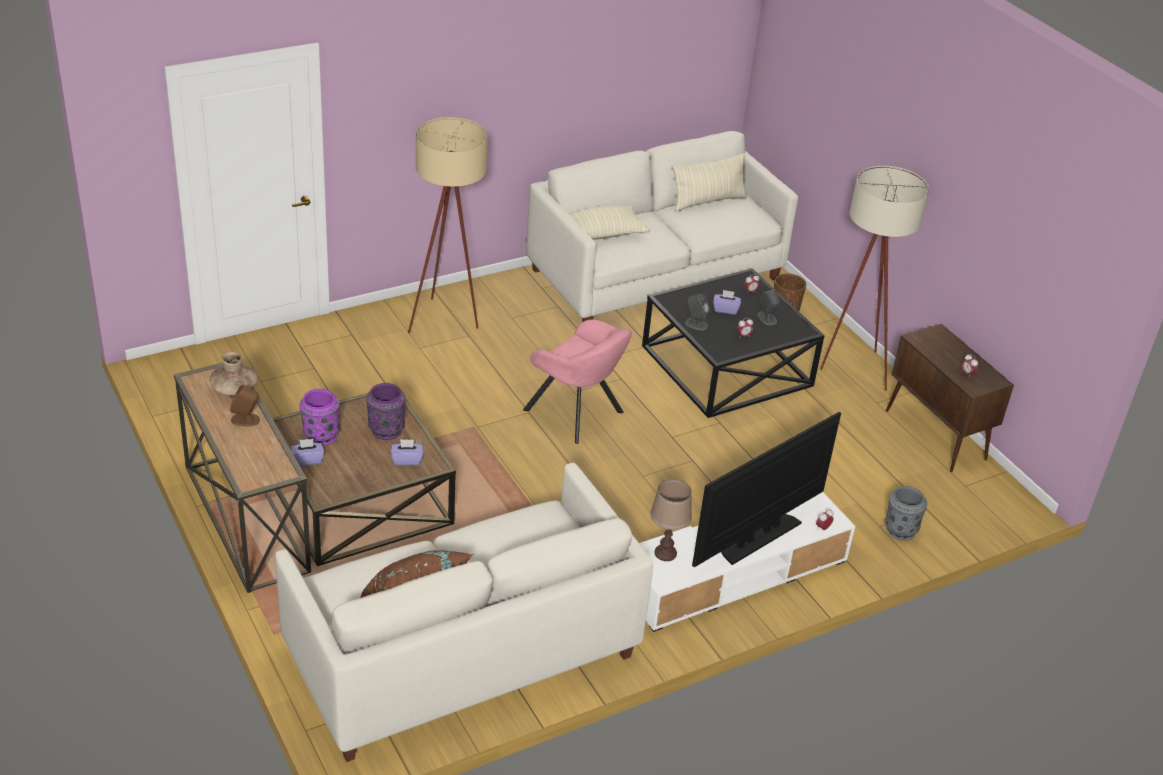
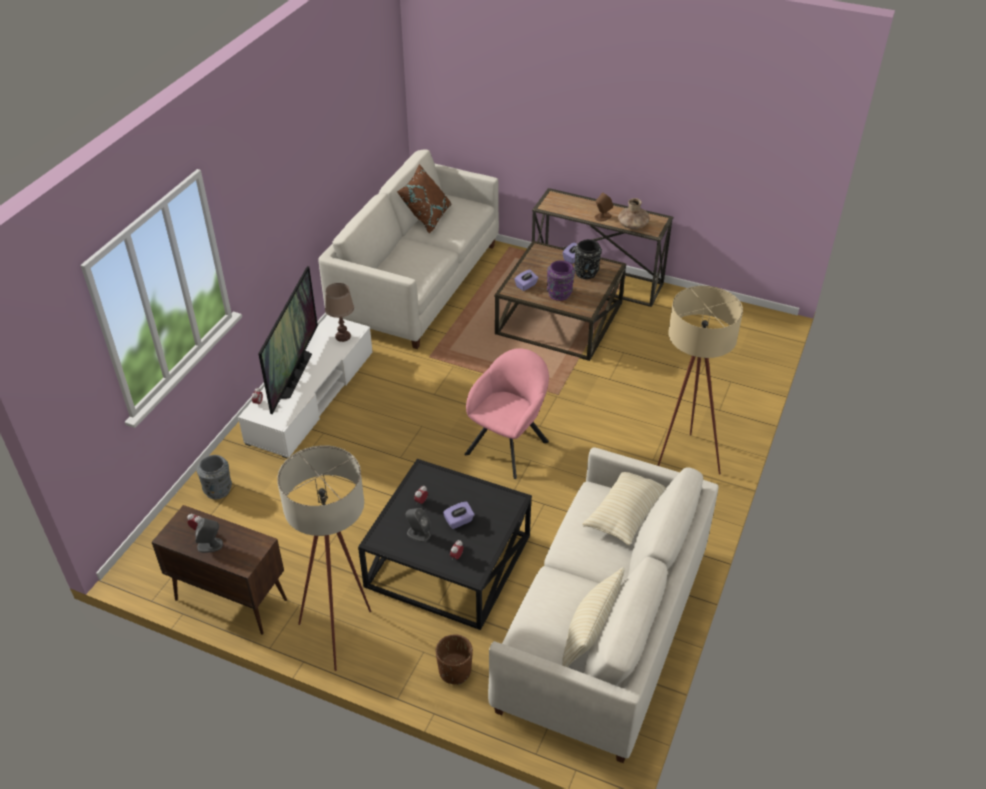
camera: 145 degrees right, 5 degrees up
purple vase [299,389,340,446] -> black vase [574,239,602,279]
pink armchair [523,320,632,444] -> pink armchair turned 120 degrees clockwise [464,348,549,479]
grey speaker [685,294,711,331] -> grey speaker moved to [195,518,223,553]

